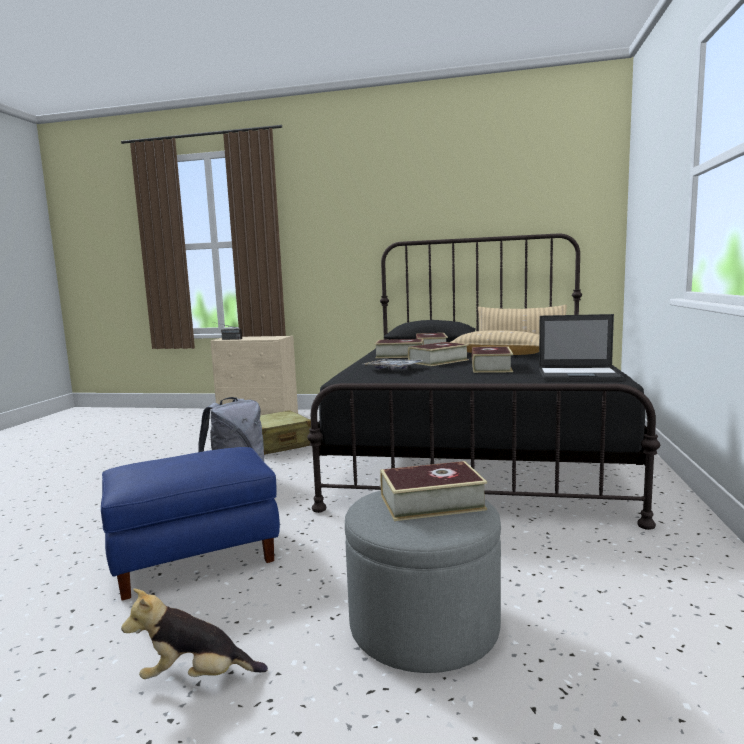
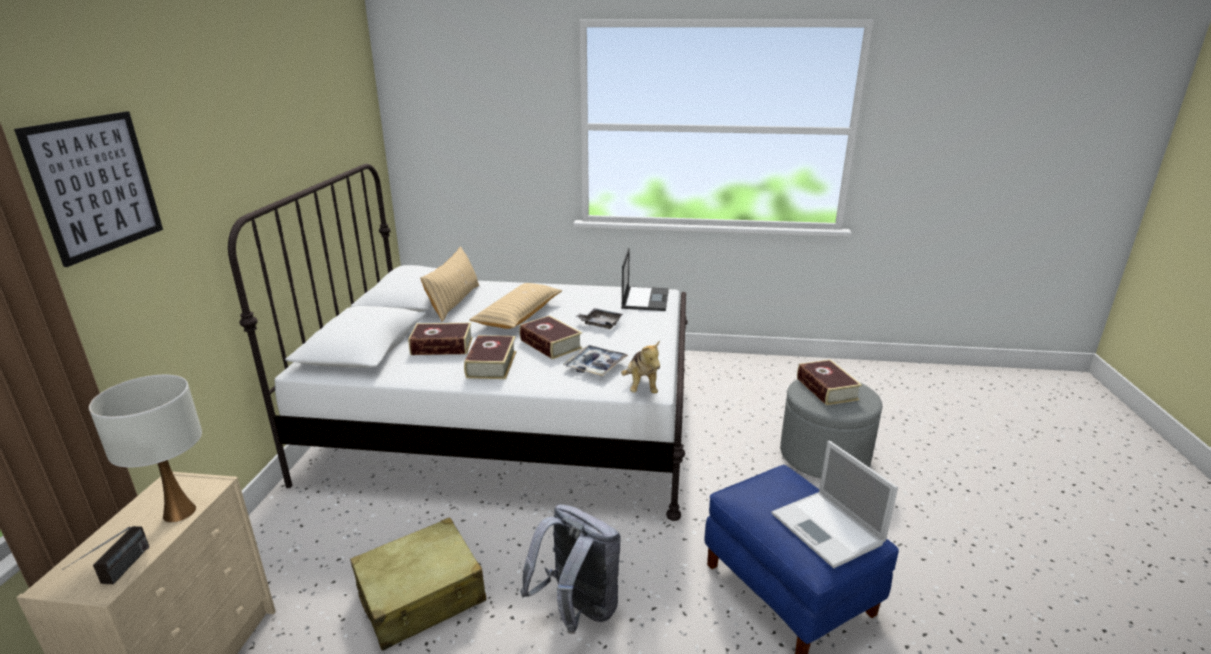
camera: 95 degrees left, 15 degrees up
plush toy [121,589,268,679] -> plush toy moved to [621,340,660,393]
black bed [307,233,660,530] -> white bed [228,164,688,521]
book [471,346,513,373] -> grey tray [576,308,623,329]
none -> picture [14,111,163,267]
none -> white table lamp [89,375,202,522]
none -> laptop [772,441,898,568]

